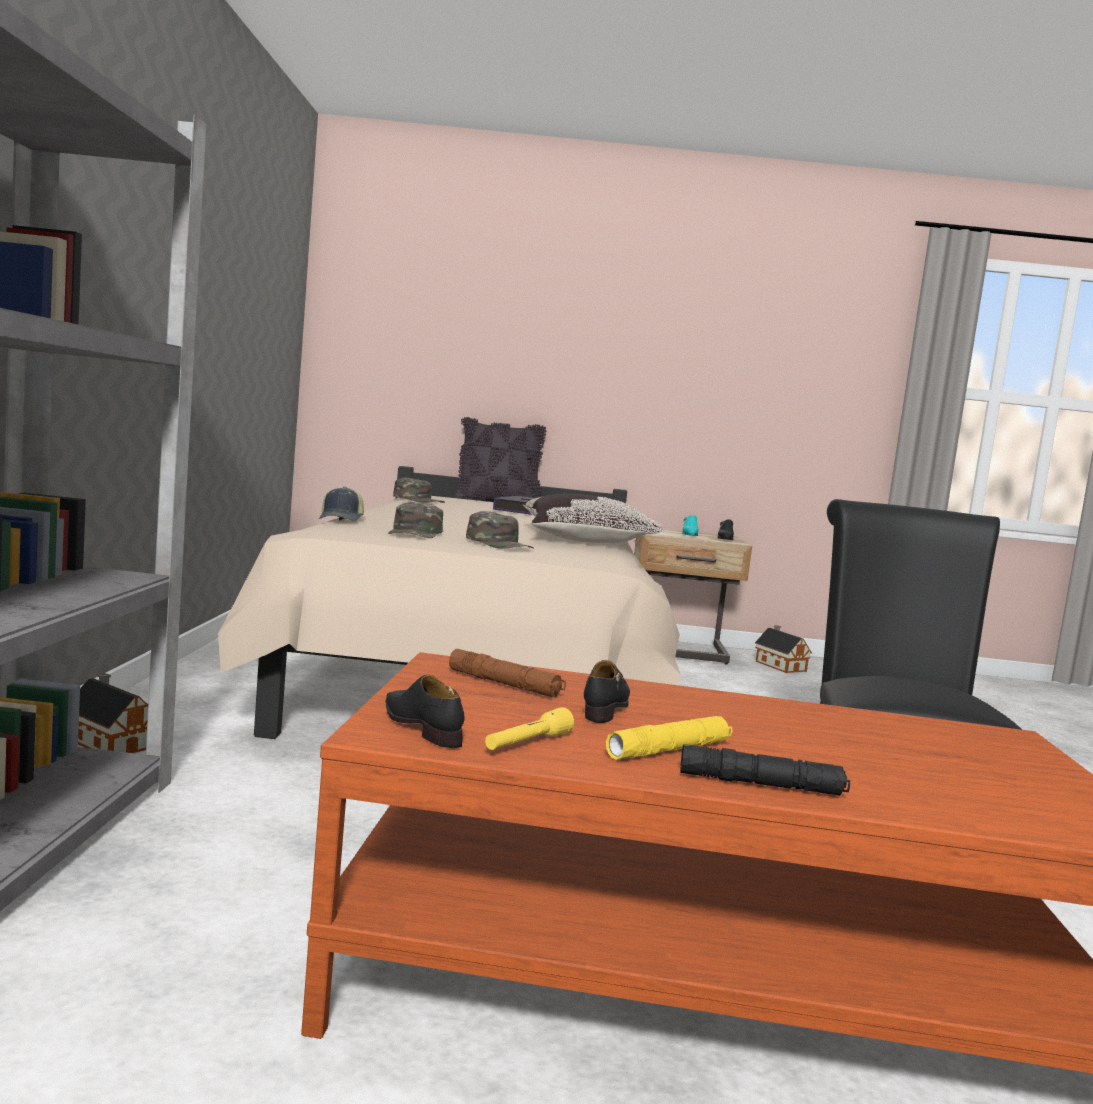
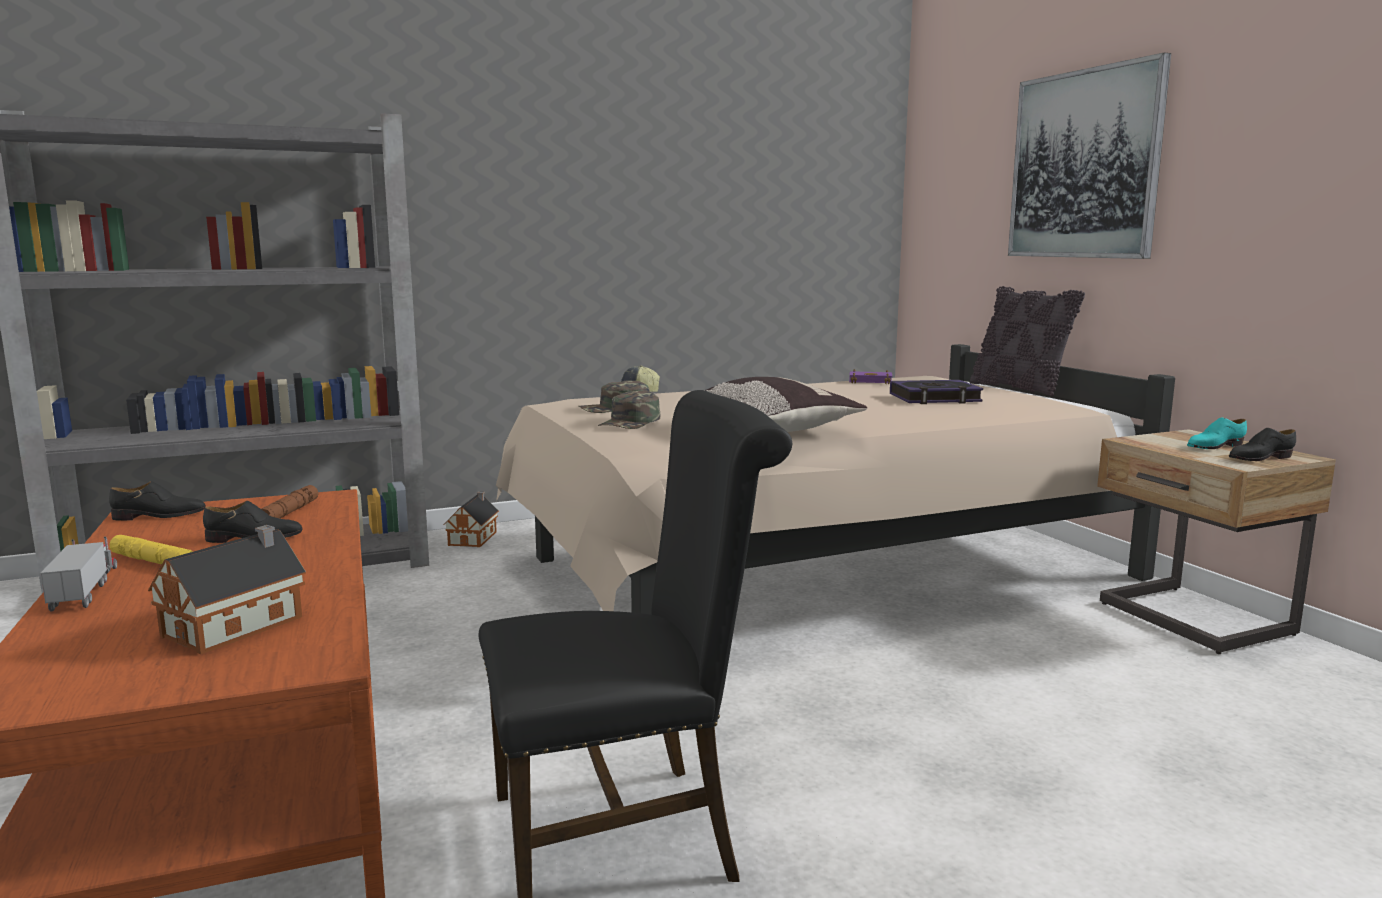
camera: 65 degrees right, 5 degrees up
black shoe [385,675,464,748] -> black shoe turned 45 degrees clockwise [109,481,206,521]
green cap [393,478,445,503] -> purple book [849,369,892,384]
yellow flashlight [485,707,574,750] -> none
black flashlight [680,744,850,796] -> toy truck [41,536,117,611]
toy house [755,625,812,673] -> toy house moved to [148,525,306,654]
none -> picture [1008,52,1171,259]

